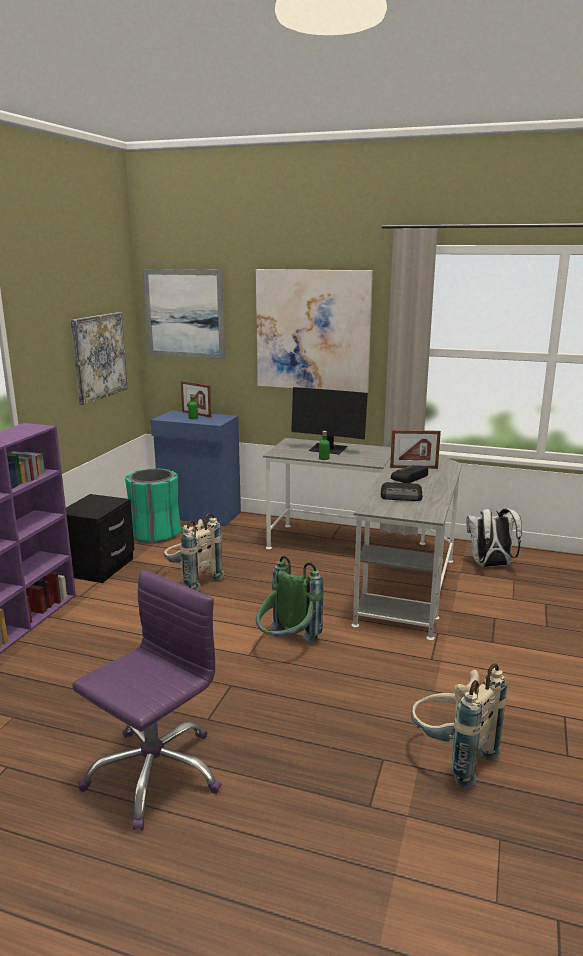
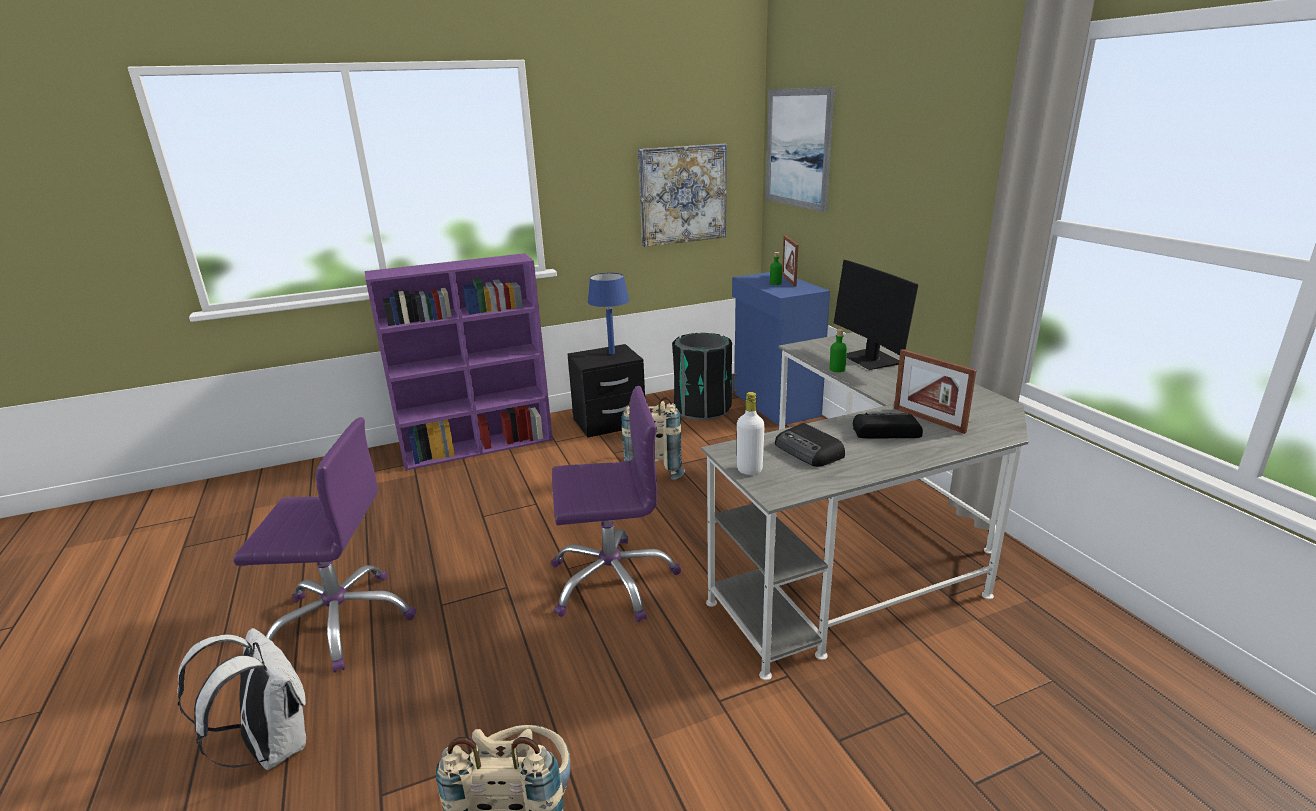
camera: 50 degrees right, 5 degrees up
green trash can [125,468,181,544] -> black trash can [672,333,732,420]
picture [256,269,373,393] -> none
green backpack [256,556,324,644] -> purple office chair [551,386,681,622]
white backpack [466,508,522,567] -> white backpack moved to [177,628,306,770]
none -> blue table lamp [588,273,629,354]
none -> white bottle [737,392,765,475]

